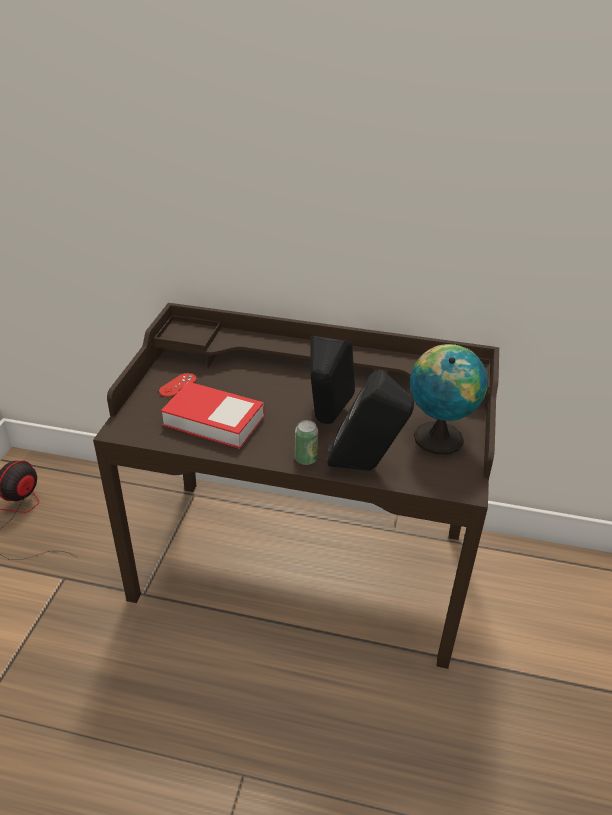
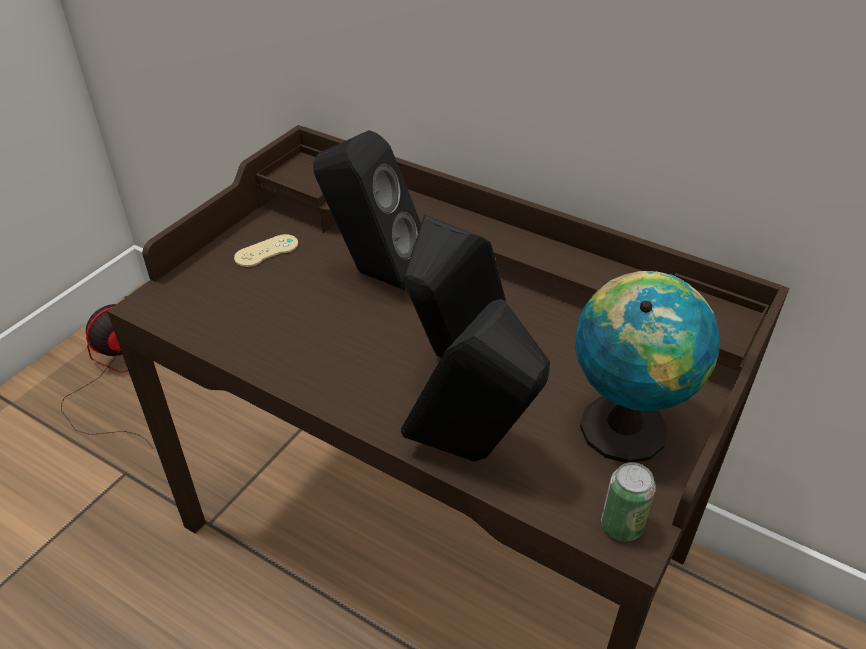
camera: 20 degrees right, 5 degrees up
red game controller [159,373,197,397] -> beige game controller [234,234,298,267]
book [161,382,265,449] -> none
can [295,420,318,465] -> can moved to [601,462,656,541]
none -> black speaker [313,130,421,290]

